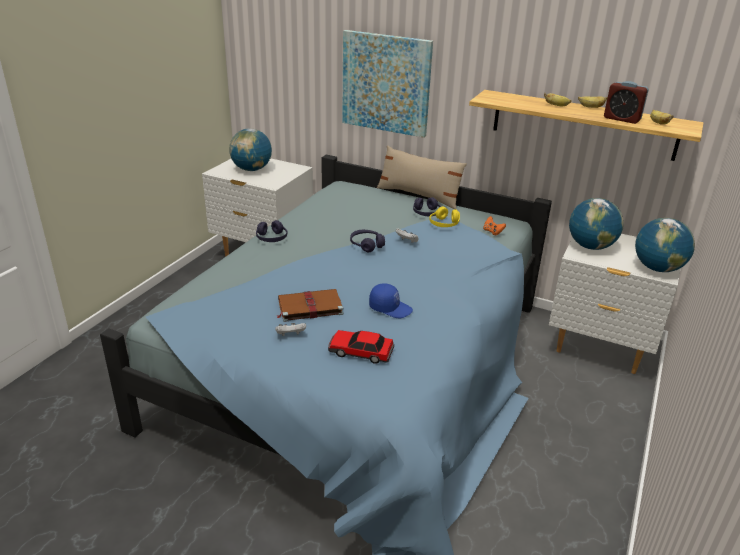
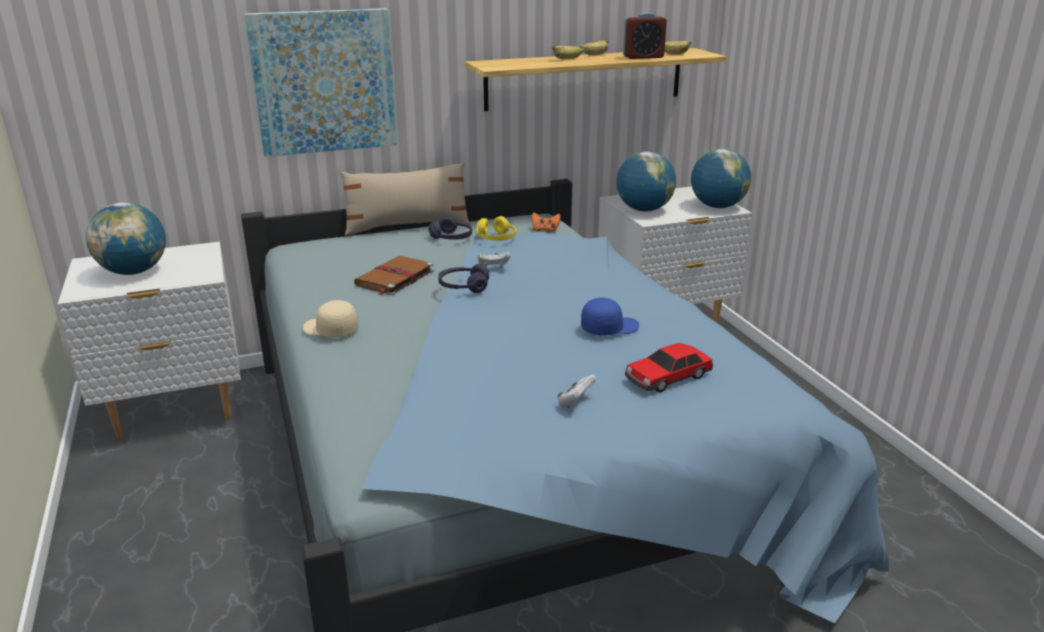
camera: 45 degrees left, 5 degrees down
purple headphones [256,220,288,242] -> beige cap [303,300,358,338]
brown book [277,289,343,322] -> brown book moved to [354,256,434,296]

